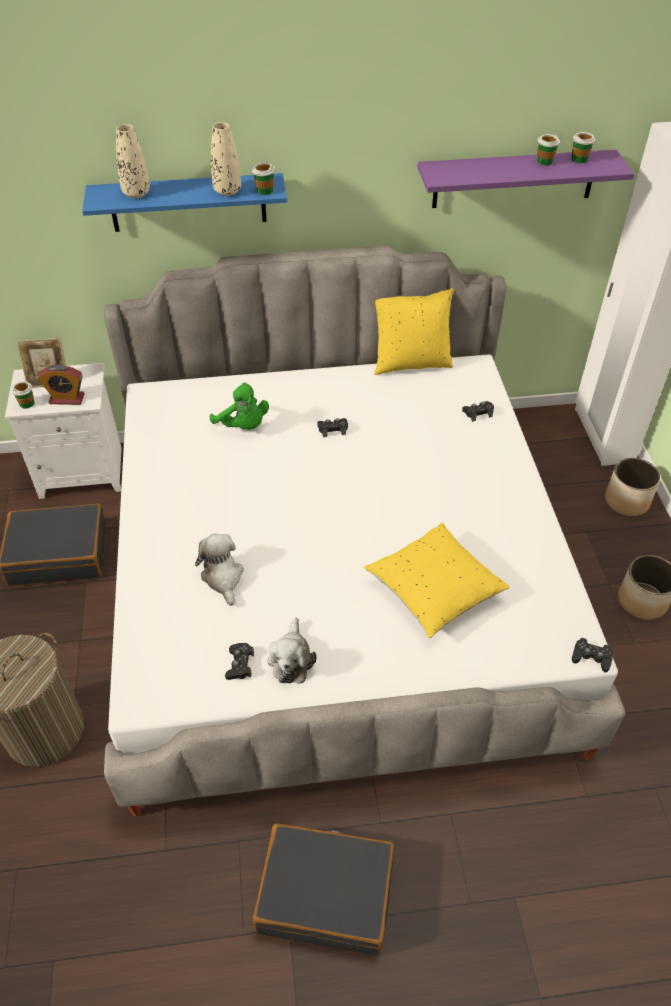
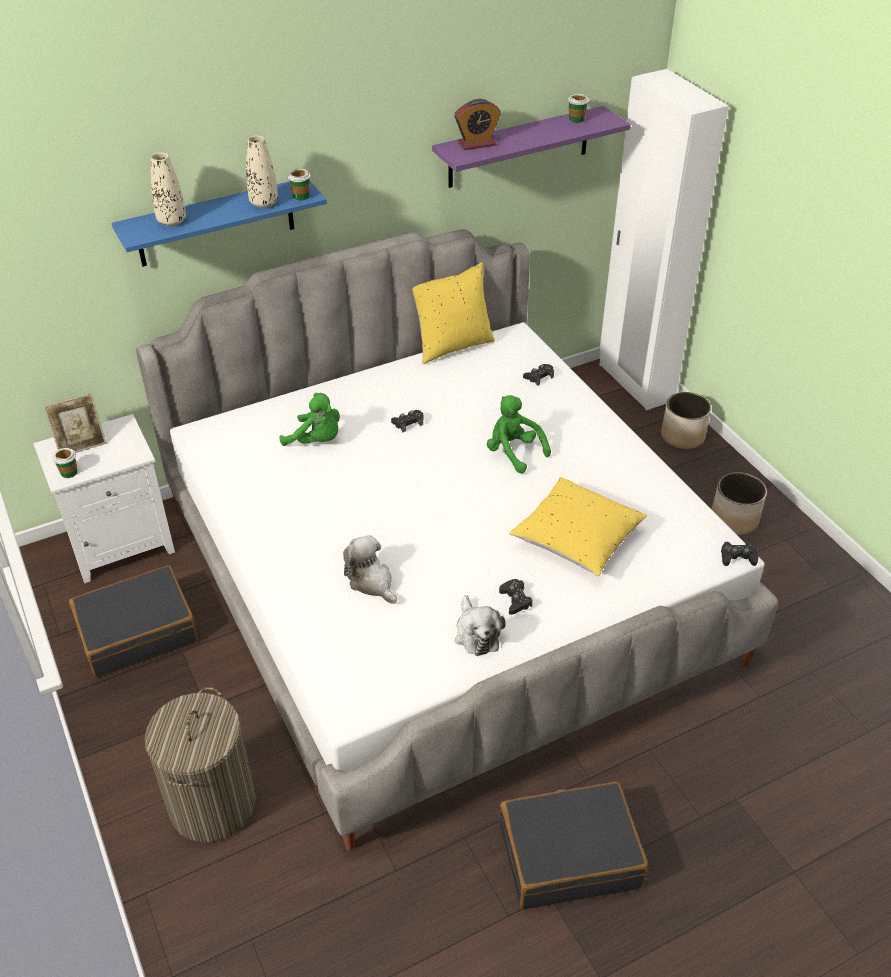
camera: 20 degrees left, 5 degrees down
alarm clock [38,364,85,405] -> alarm clock moved to [454,99,501,150]
black game controller [225,643,254,680] -> black game controller moved to [499,579,532,615]
cup [537,134,560,166] -> none
none -> green plush toy [487,395,551,474]

